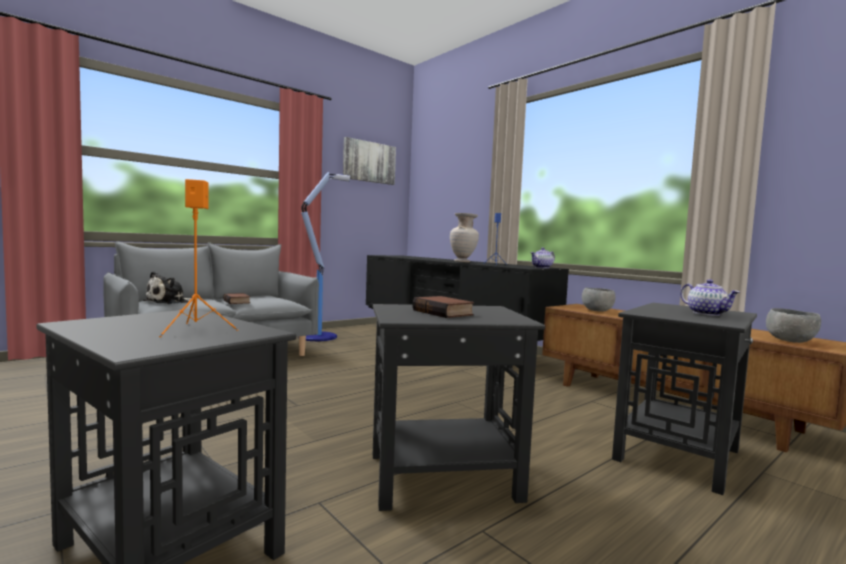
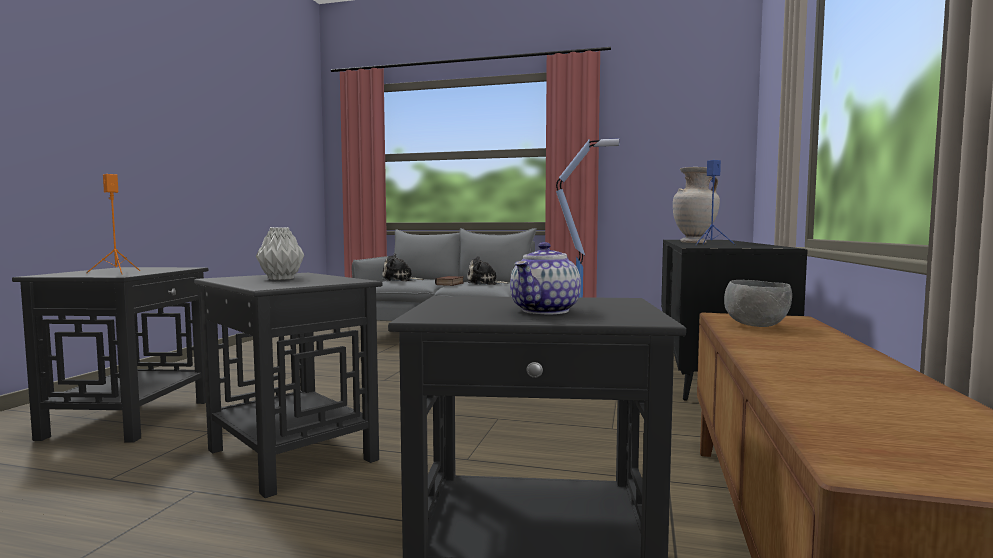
camera: 55 degrees right, 0 degrees up
picture [343,137,396,185] -> none
book [413,296,474,318] -> grey vase [256,227,304,280]
teapot [530,248,555,268] -> none
grey bowl [766,308,821,343] -> none
none -> plush toy [467,256,509,285]

